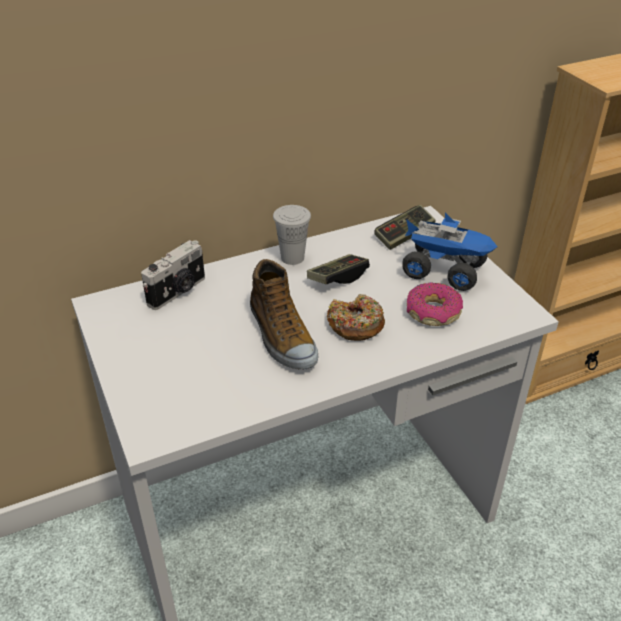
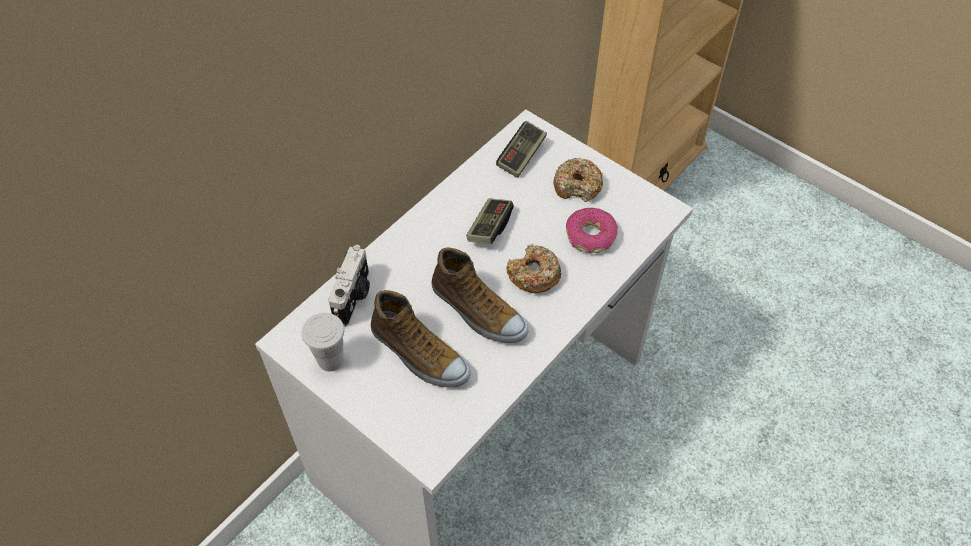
camera: 25 degrees left, 15 degrees up
white cup [273,205,311,265] -> white cup moved to [302,313,344,371]
toy truck [402,213,498,291] -> donut [553,158,603,202]
none -> shoe [371,290,471,387]

